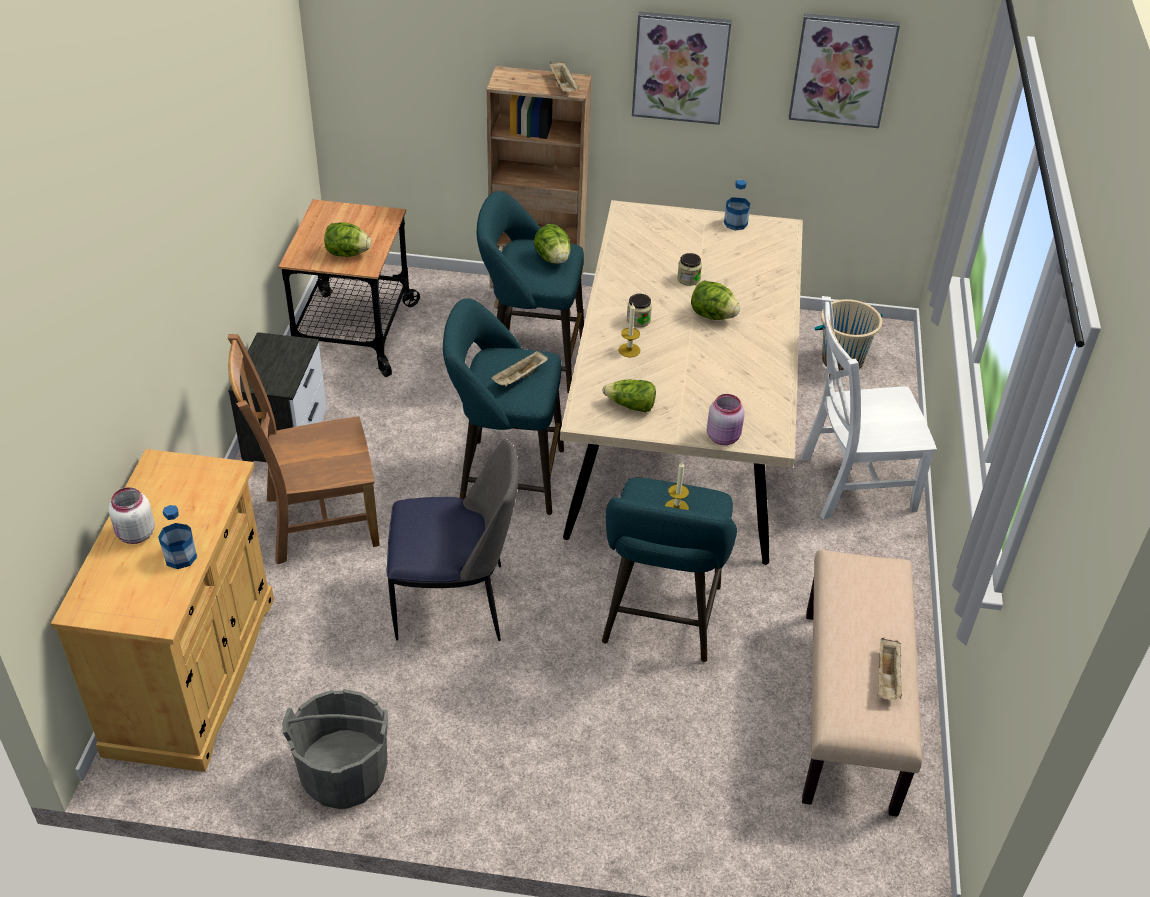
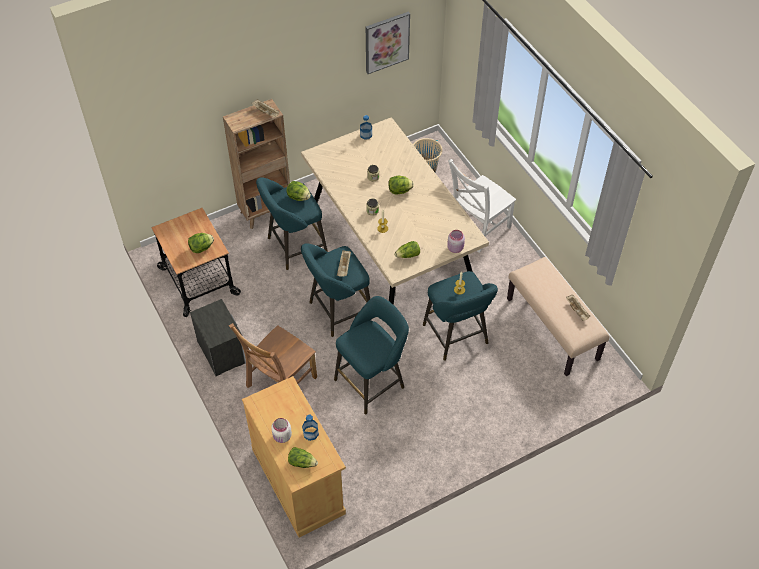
camera: 35 degrees left, 10 degrees up
grey bucket [282,689,388,809] -> none
chair [387,439,519,641] -> turquoise stool [334,296,409,415]
picture [632,12,732,125] -> none
none -> lettuce [288,447,318,468]

